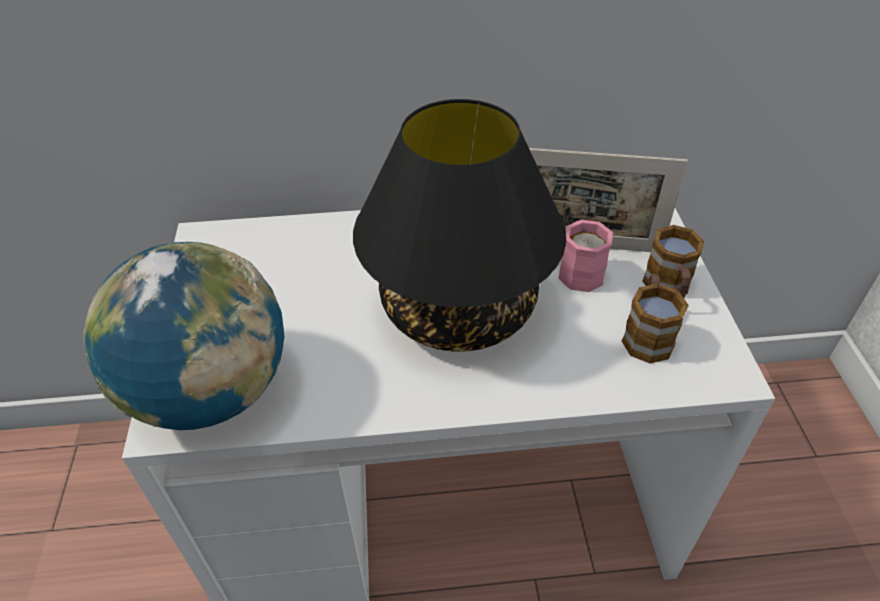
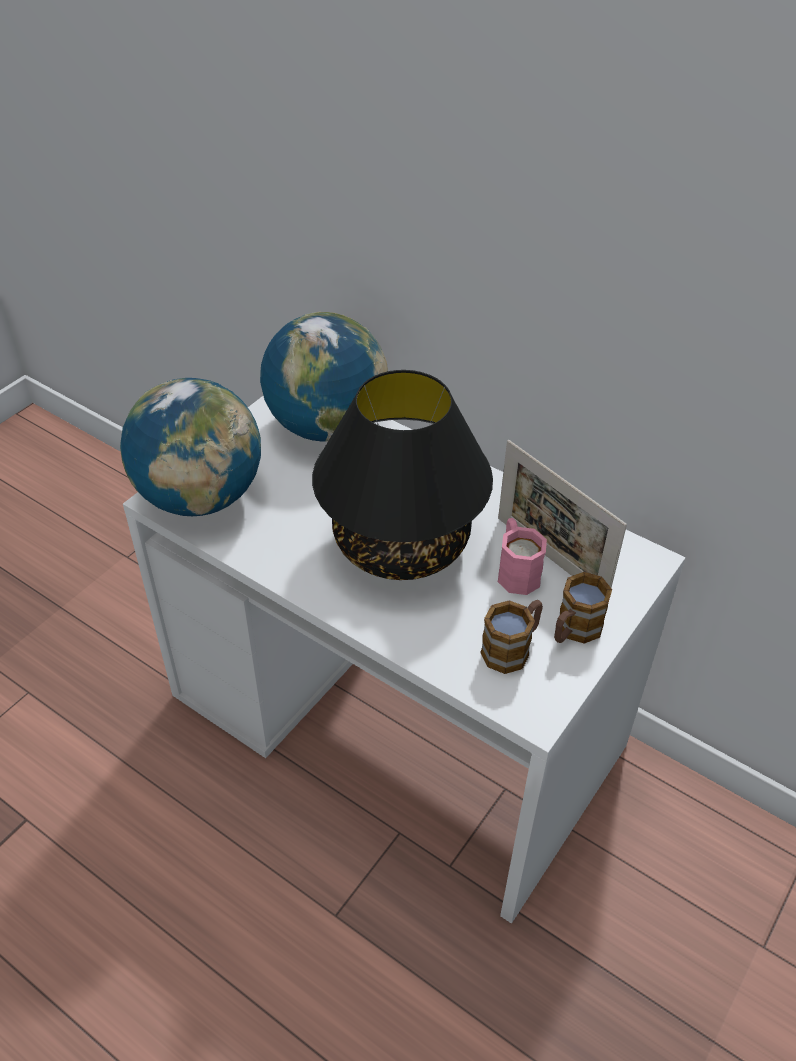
camera: 40 degrees right, 0 degrees up
none -> globe [260,312,388,442]

